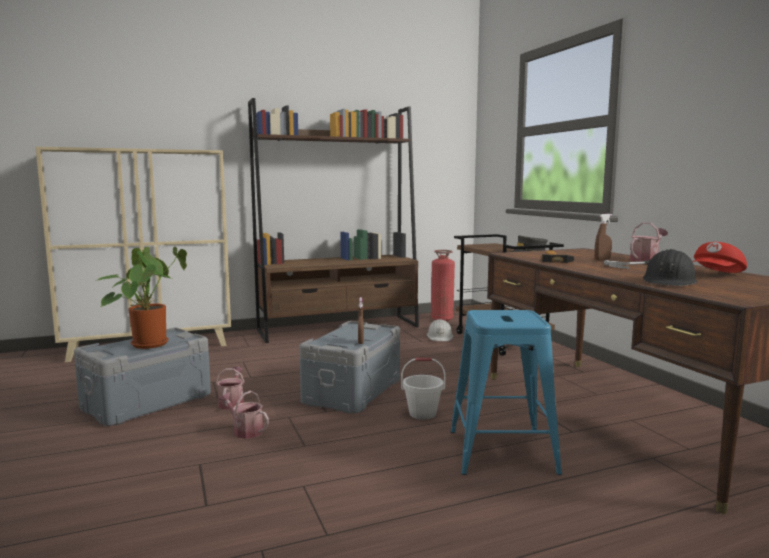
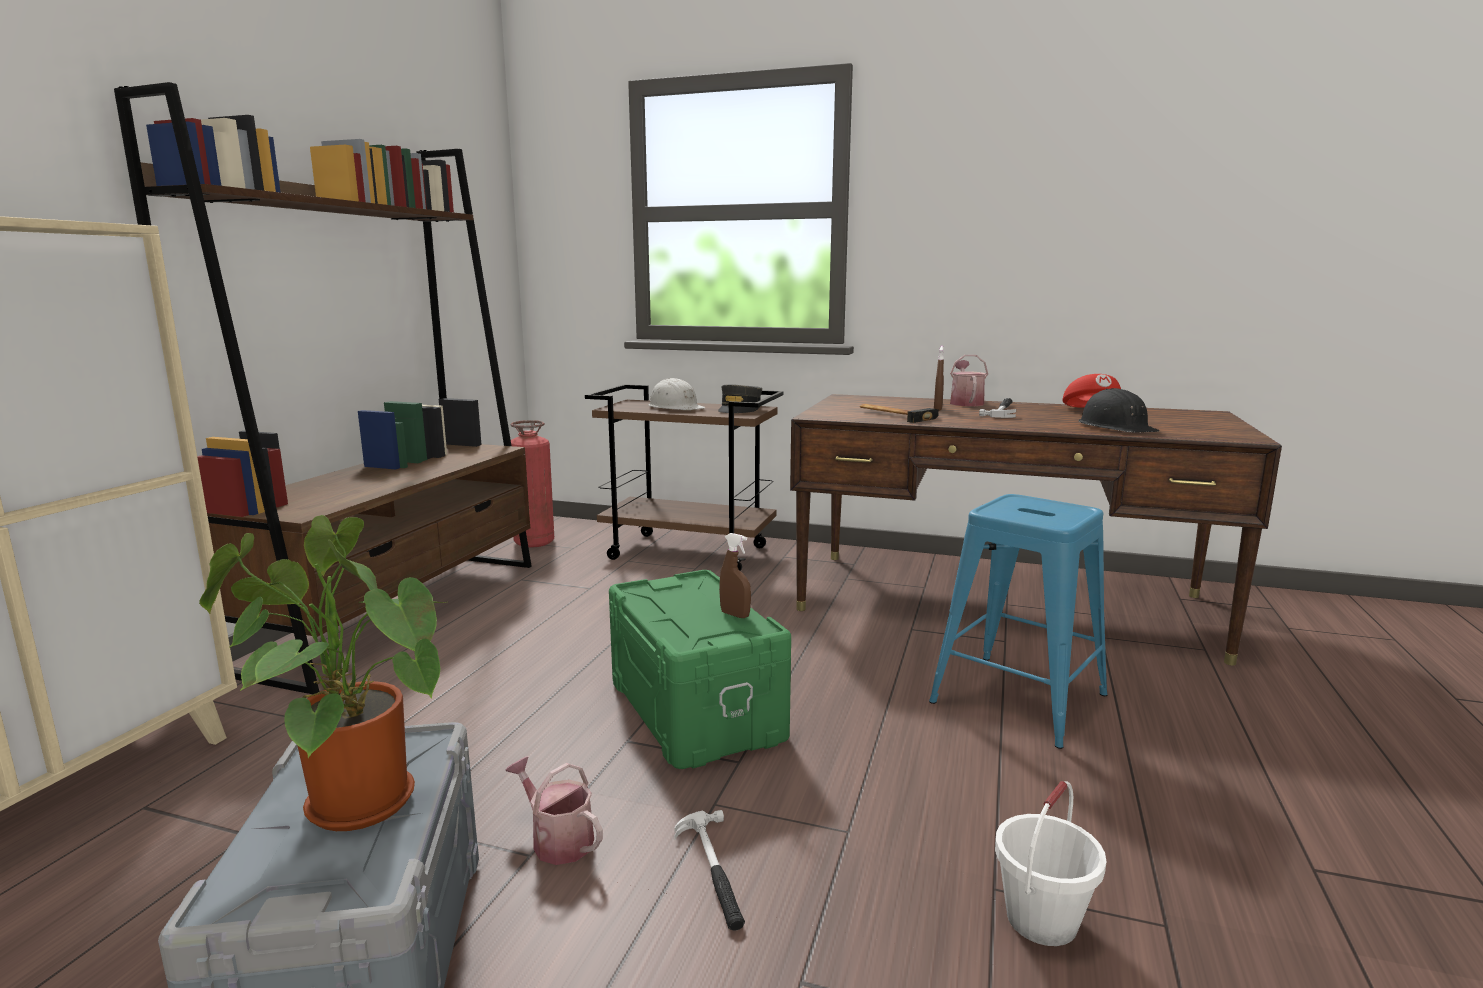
camera: 50 degrees left, 5 degrees up
watering can [219,391,269,439] -> hammer [674,810,745,931]
grey storage box [299,321,400,414] -> green storage box [609,570,791,769]
white bucket [401,358,446,420] -> white bucket moved to [995,781,1107,946]
white hard hat [427,319,453,341] -> white hard hat moved to [648,378,706,410]

